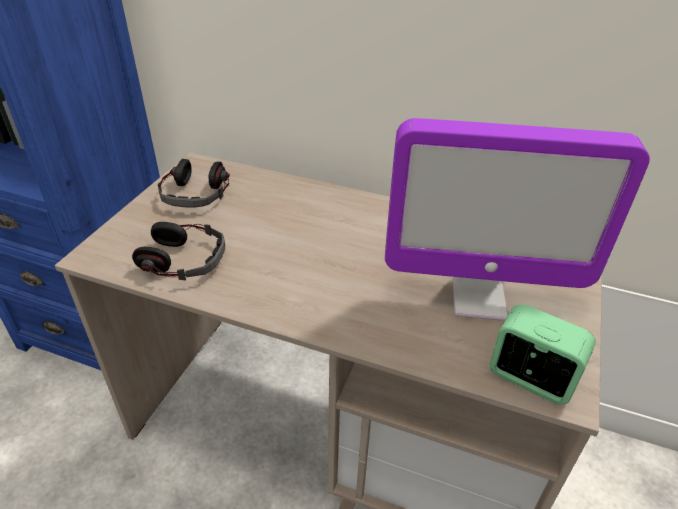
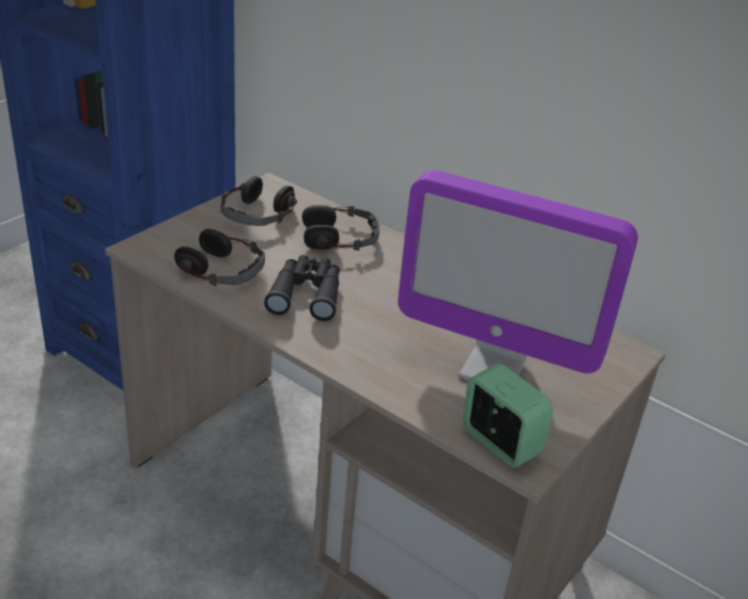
camera: 15 degrees right, 5 degrees down
none -> black binoculars [264,255,340,321]
none -> headphones [302,205,379,251]

